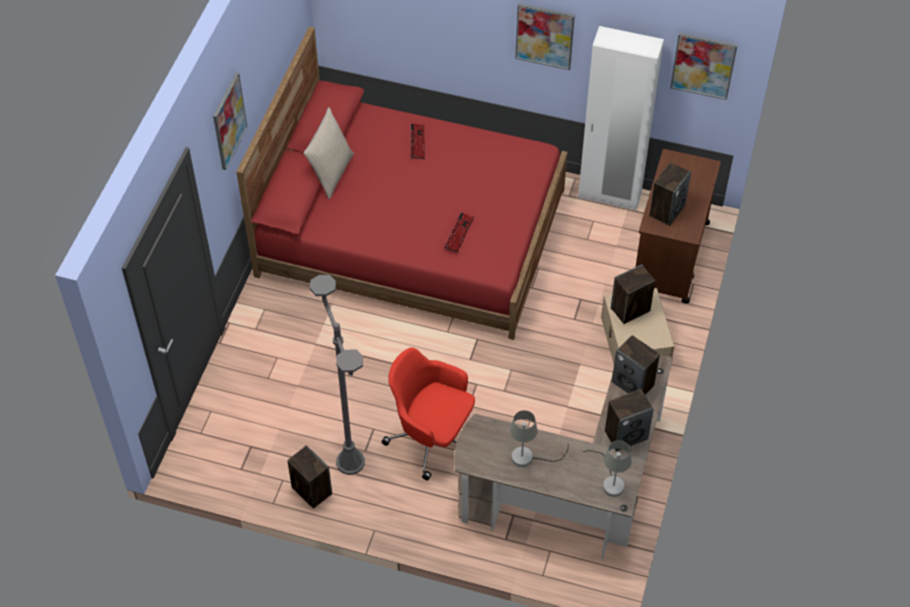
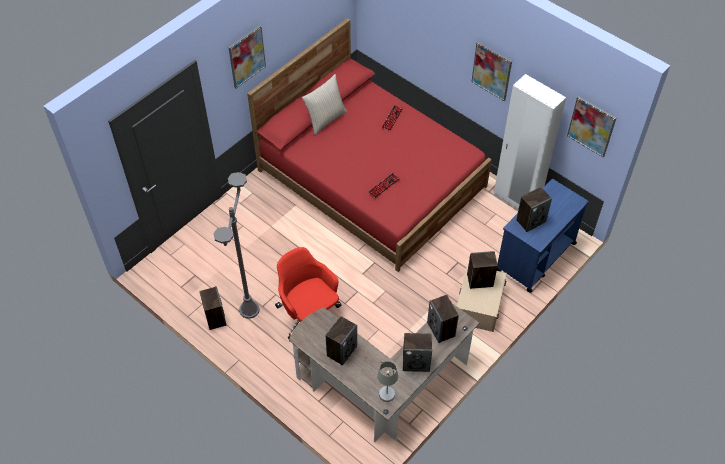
camera: 25 degrees right, 0 degrees up
grey table lamp [510,410,569,467] -> speaker [326,316,357,366]
brown cart [636,149,721,304] -> blue cart [497,179,589,293]

